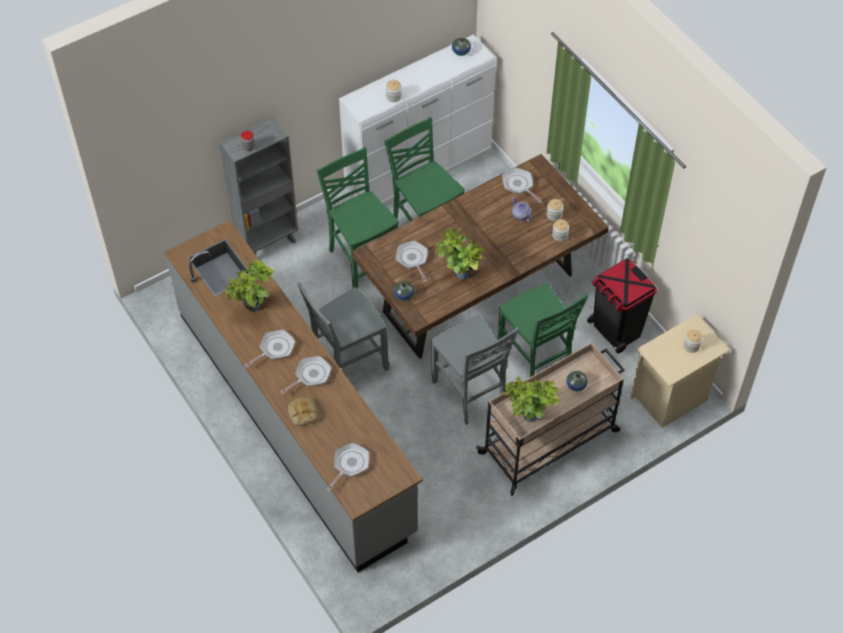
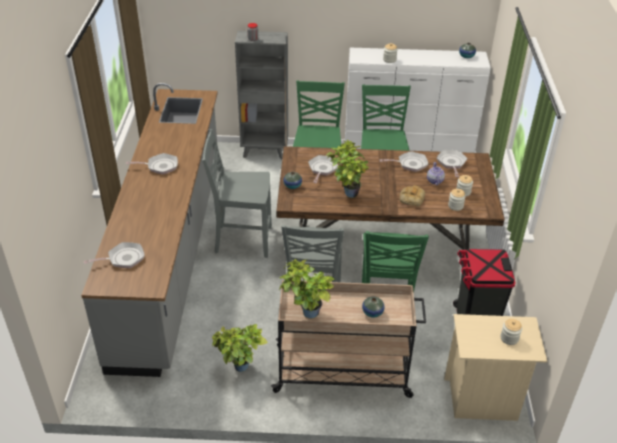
camera: 35 degrees right, 15 degrees down
potted plant [225,260,274,312] -> potted plant moved to [212,324,268,372]
frying pan [280,356,332,394] -> frying pan moved to [379,151,428,172]
bread [288,397,318,426] -> bread moved to [400,185,425,207]

